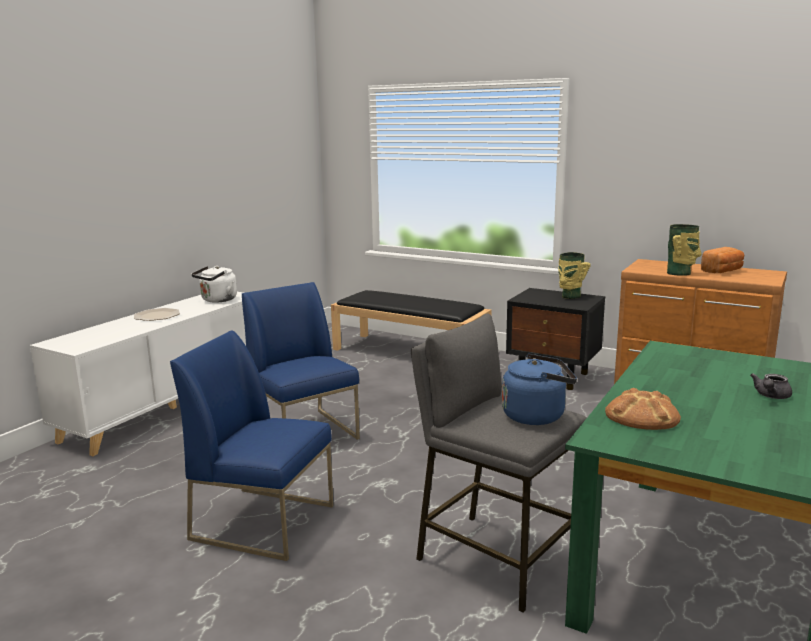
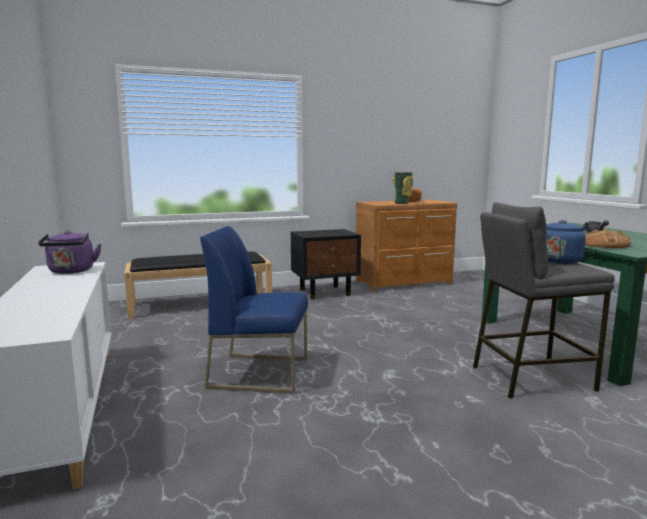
camera: 50 degrees left, 5 degrees down
plate [134,308,180,321] -> none
blue chair [170,330,334,561] -> none
white kettle [191,266,237,302] -> purple kettle [38,230,102,274]
vase [558,252,591,299] -> none

